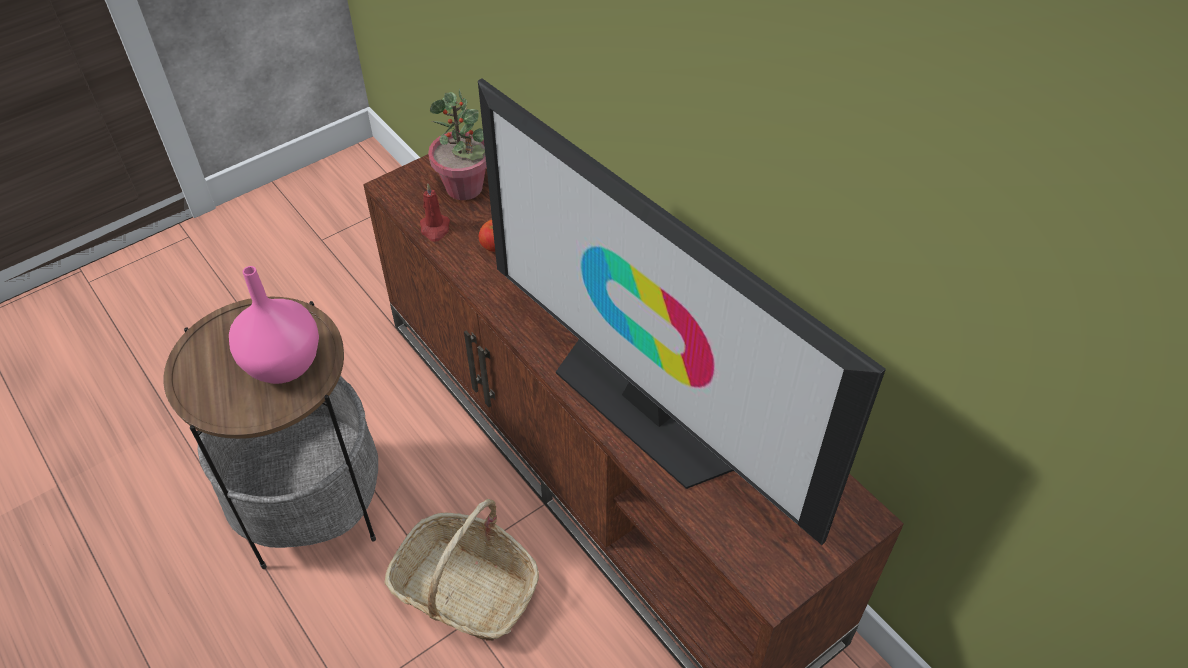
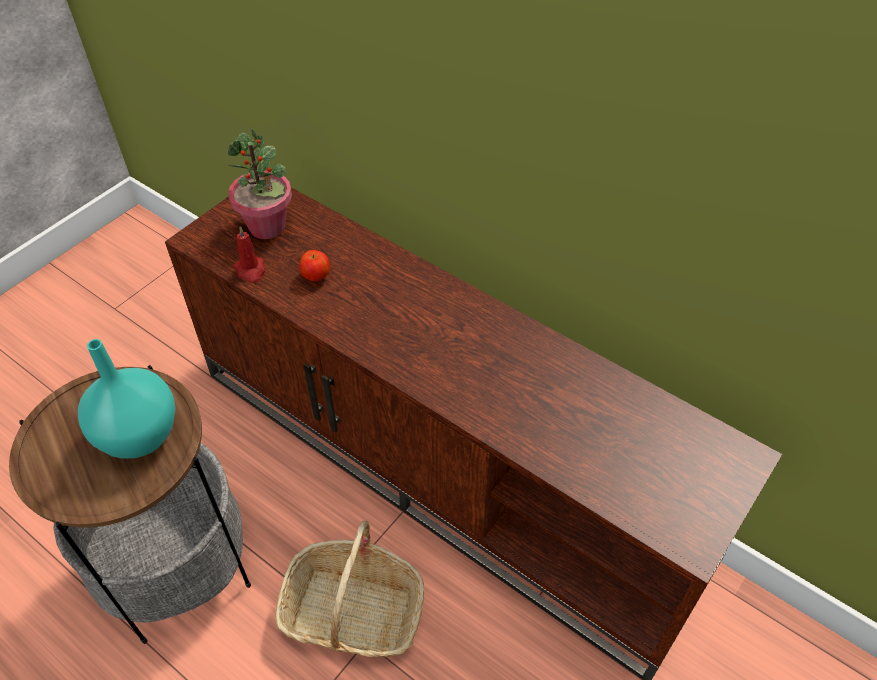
camera: 15 degrees left, 0 degrees up
pink vase [229,266,319,384] -> turquoise vase [78,339,176,458]
television [478,78,886,545] -> none

